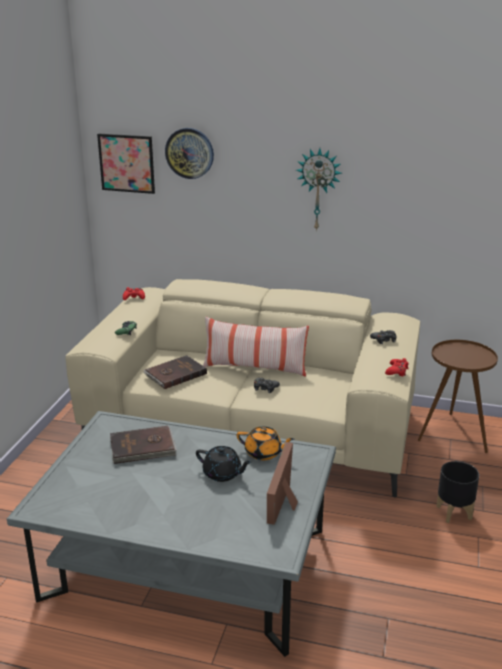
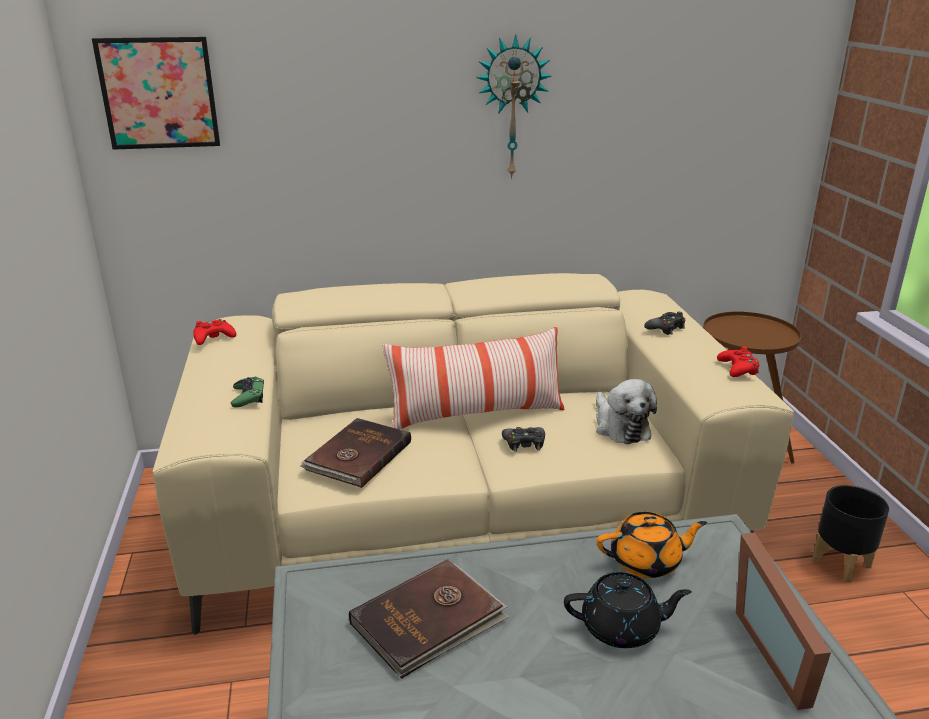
camera: 25 degrees left, 0 degrees up
wall clock [165,128,214,179] -> none
none -> plush toy [596,379,657,444]

